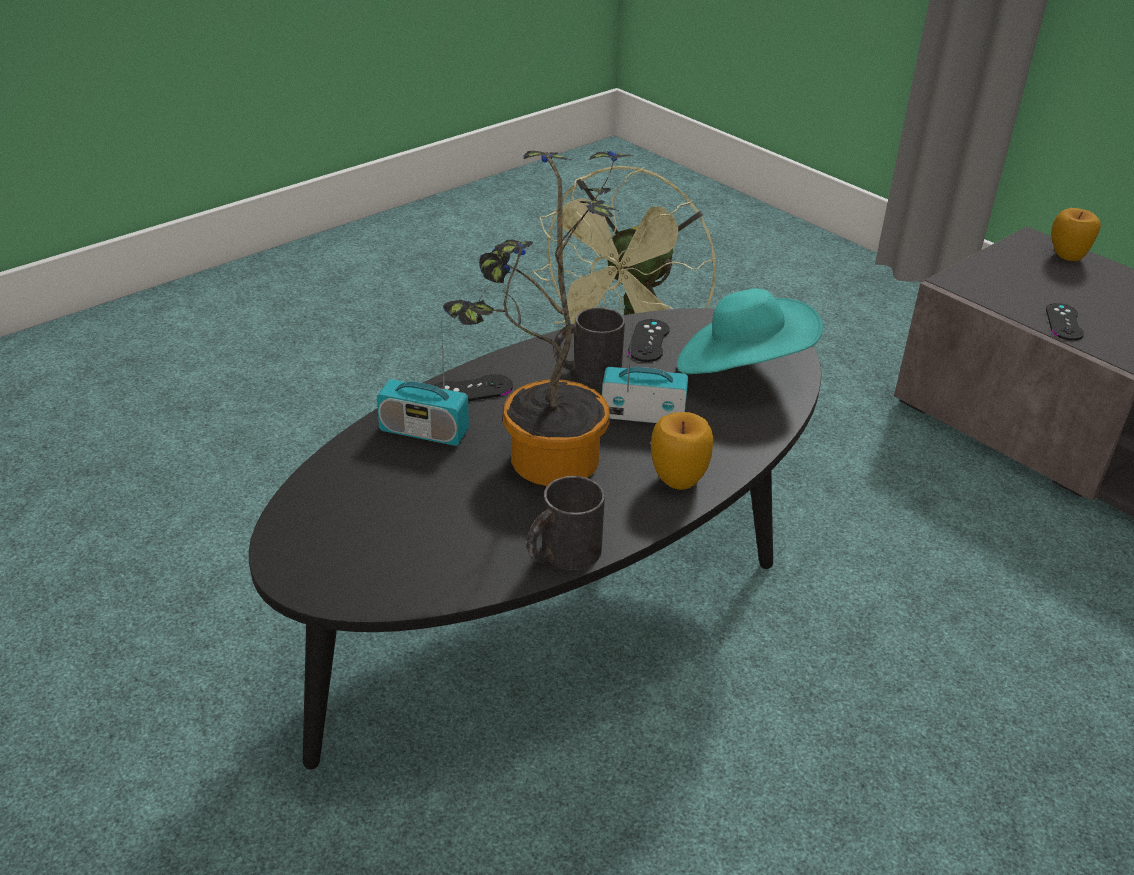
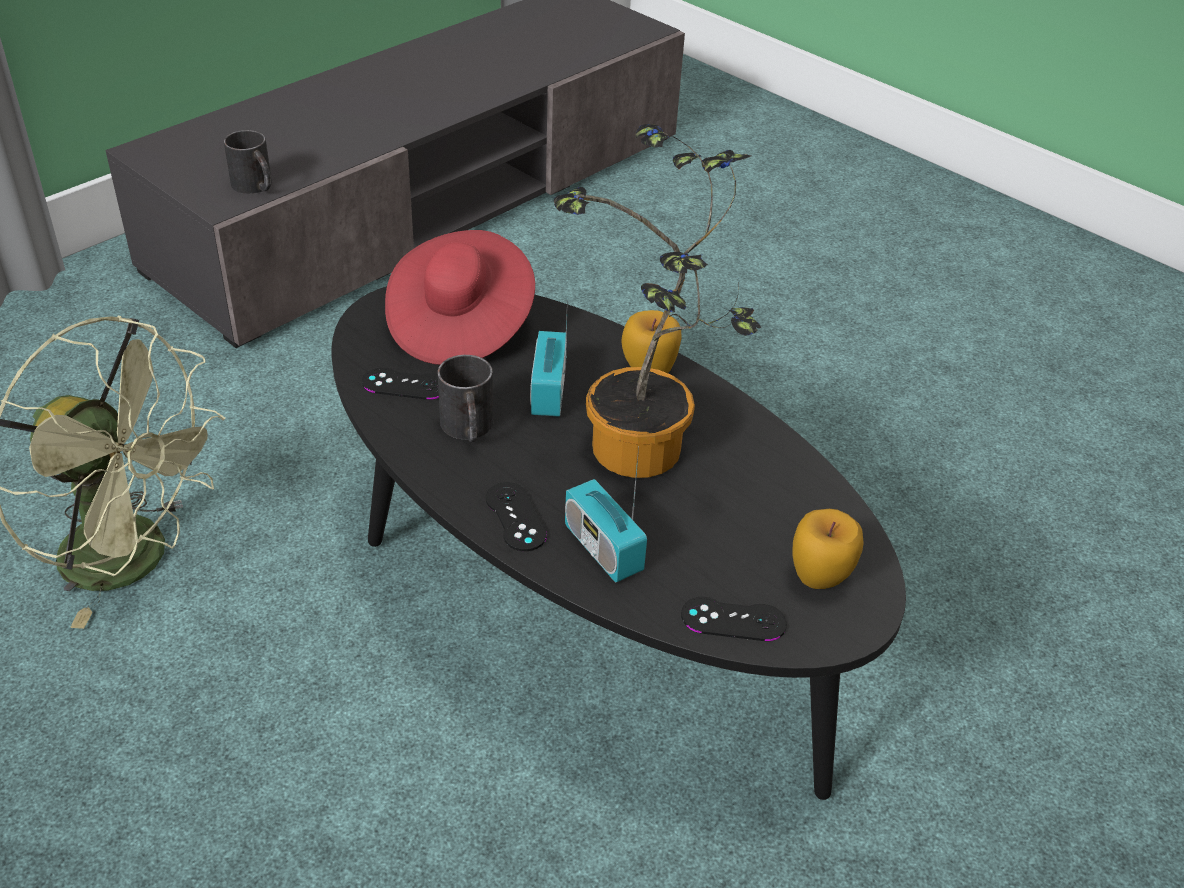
camera: 95 degrees left, 5 degrees up
radio [377,317,469,446] -> radio turned 135 degrees clockwise [565,446,647,582]
black mug [527,476,605,570] -> black mug moved to [224,130,272,194]
turquoise hat [677,288,823,374] -> red hat [385,230,535,365]
black game controller [1046,303,1084,341] -> black game controller moved to [681,597,787,641]
apple [1051,208,1101,261] -> apple moved to [792,509,864,589]

